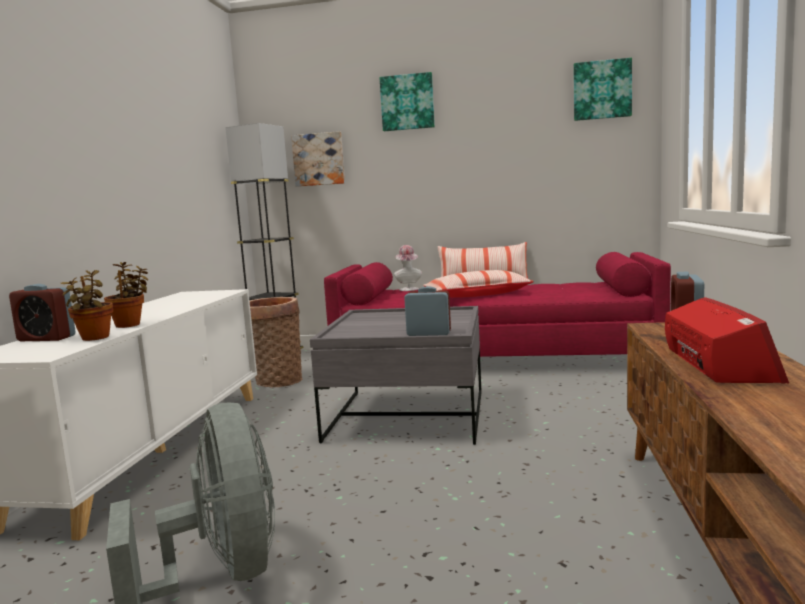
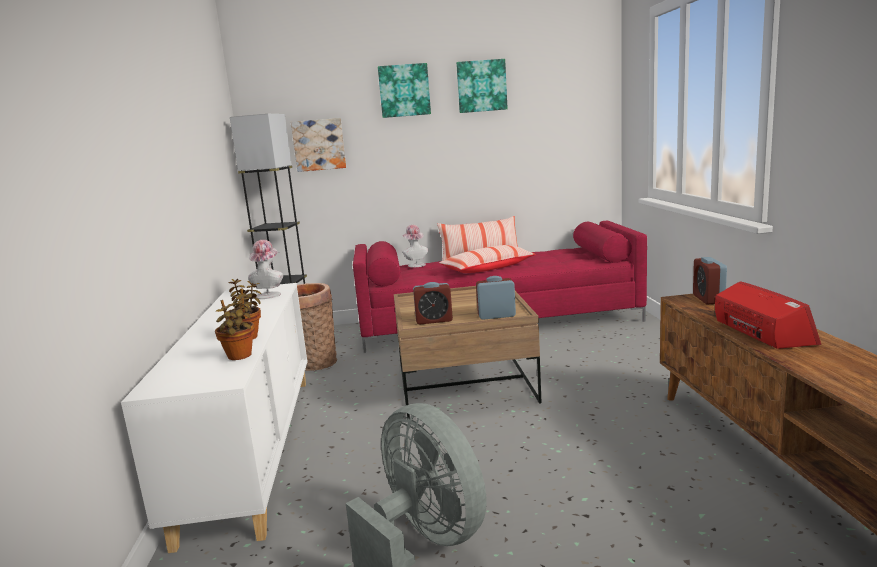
camera: 15 degrees left, 5 degrees up
alarm clock [9,284,76,341] -> alarm clock moved to [413,282,453,325]
grey coffee table [310,306,482,445] -> brown coffee table [394,286,542,418]
picture [573,58,632,121] -> picture moved to [456,59,508,113]
none -> hat [248,240,283,299]

